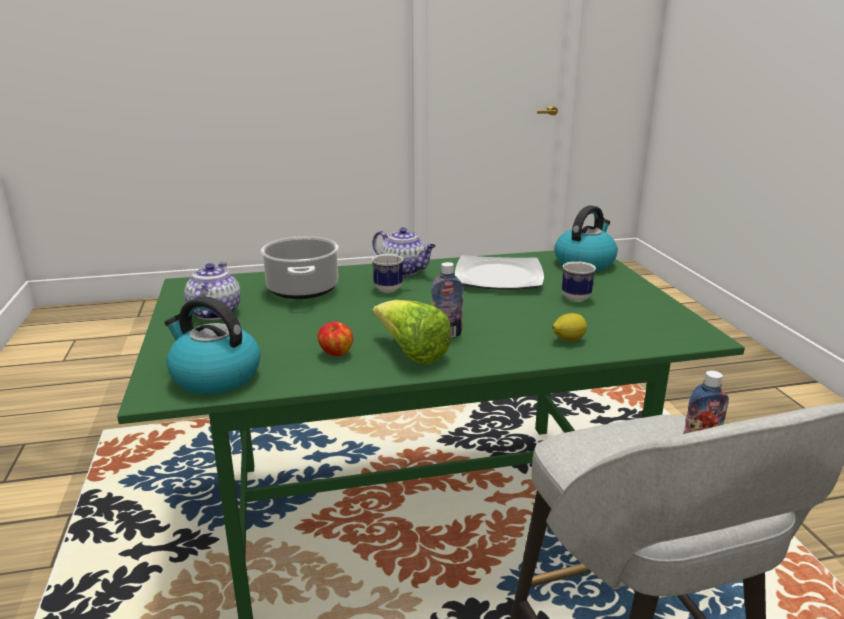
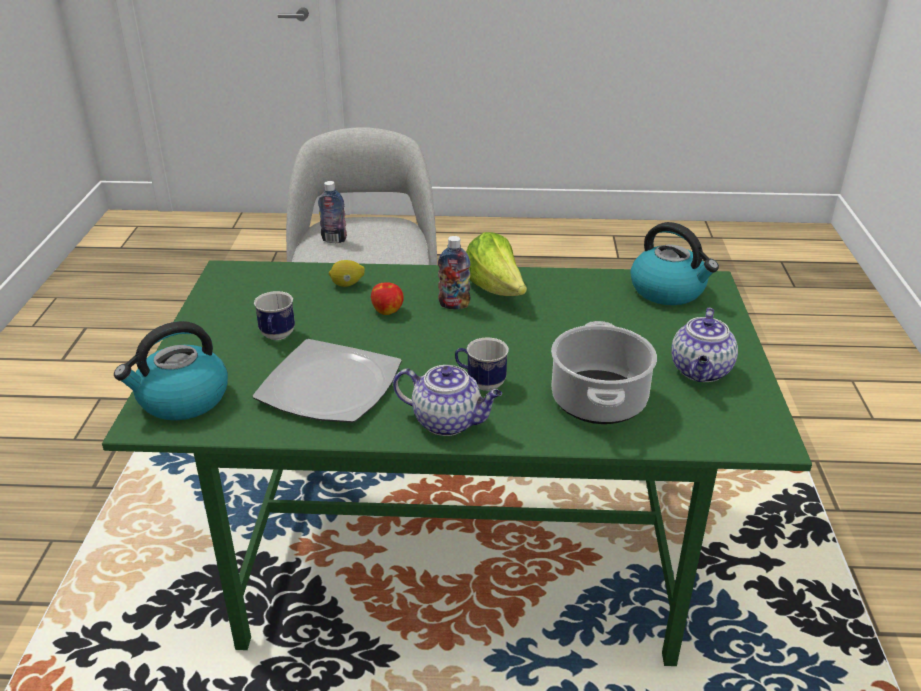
camera: 165 degrees left, 10 degrees up
apple [318,321,353,356] -> apple moved to [371,283,404,315]
teapot [373,227,436,275] -> teapot turned 150 degrees clockwise [393,365,502,436]

